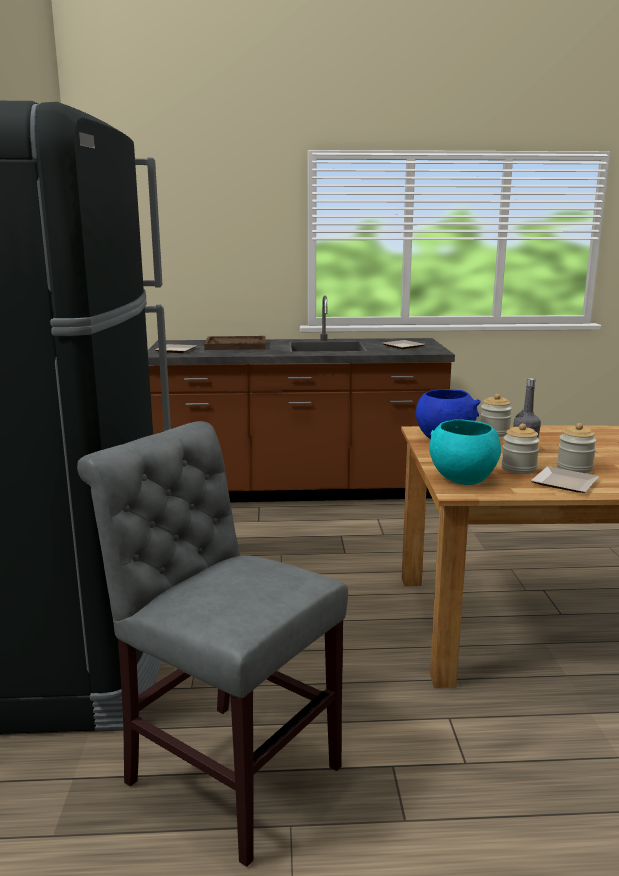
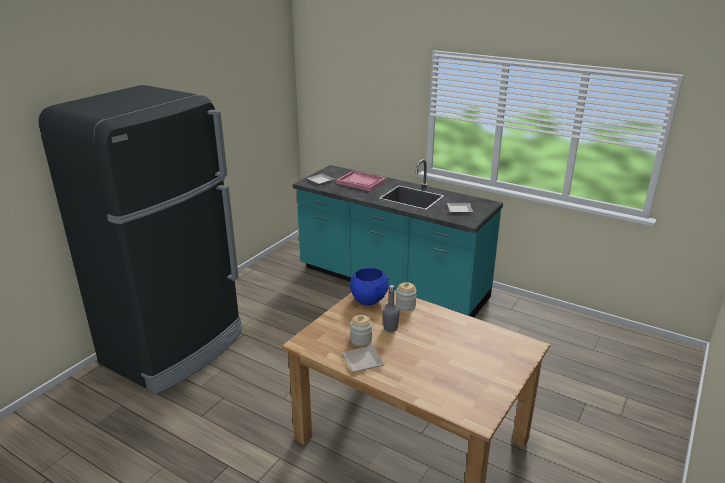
camera: 35 degrees right, 10 degrees up
grey chair [77,421,348,867] -> none
brown counter [148,296,455,502] -> turquoise counter [293,159,503,317]
brown tray [204,336,266,350] -> pink tray [336,171,386,191]
turquoise bowl [429,419,501,485] -> none
jar [557,423,597,473] -> none

